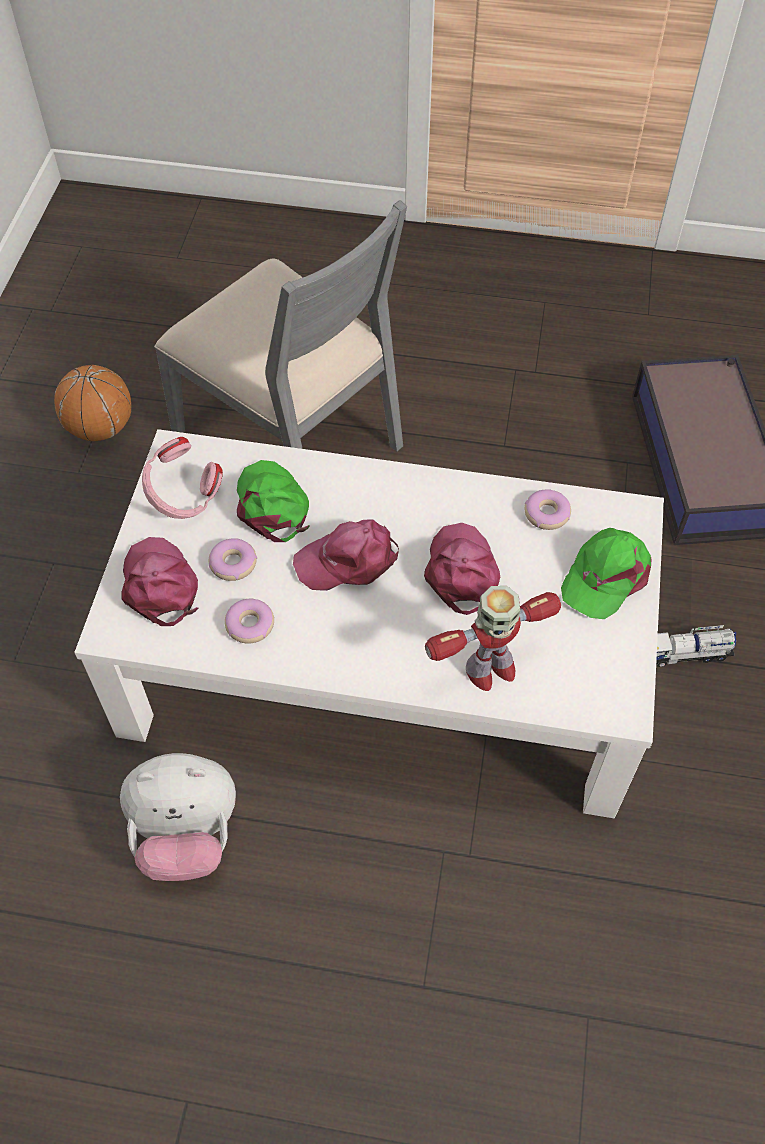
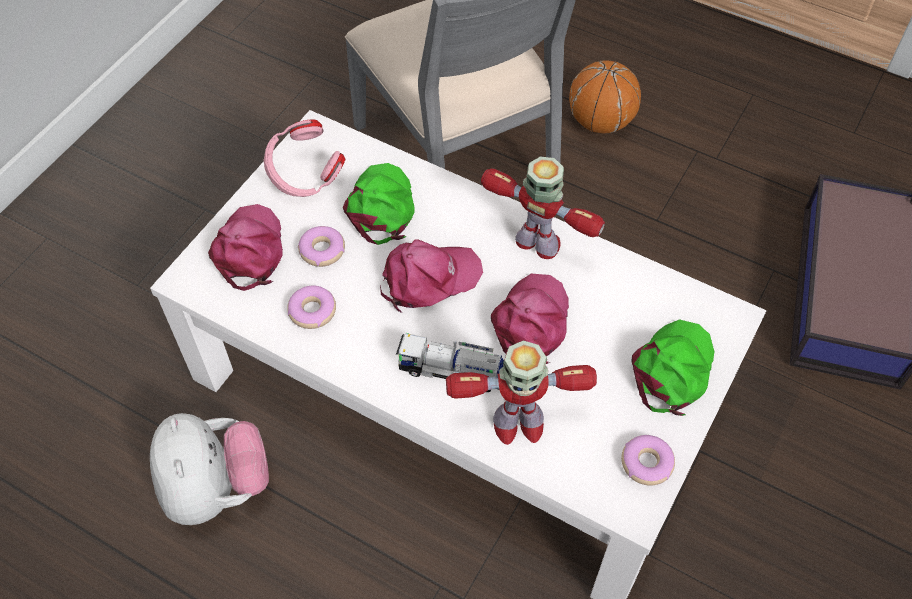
camera: 20 degrees right, 0 degrees up
basketball [54,365,131,441] -> basketball moved to [569,60,641,133]
plush toy [120,753,236,881] -> plush toy turned 120 degrees counterclockwise [150,413,269,525]
pink cap [293,519,399,591] -> pink cap turned 150 degrees clockwise [380,239,483,313]
donut [525,489,571,530] -> donut moved to [621,435,675,486]
green cap [561,528,652,619] -> green cap turned 150 degrees clockwise [631,319,714,416]
toy truck [656,625,737,667] -> toy truck moved to [396,333,504,392]
none -> toy robot [481,157,605,259]

